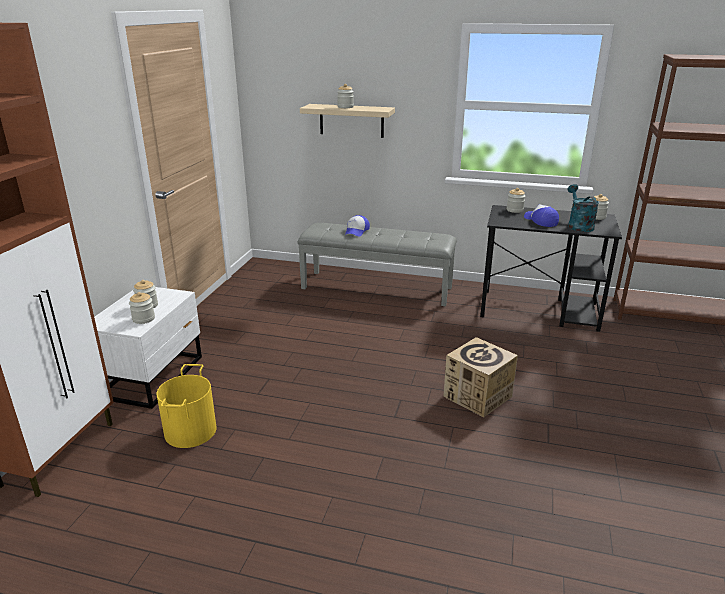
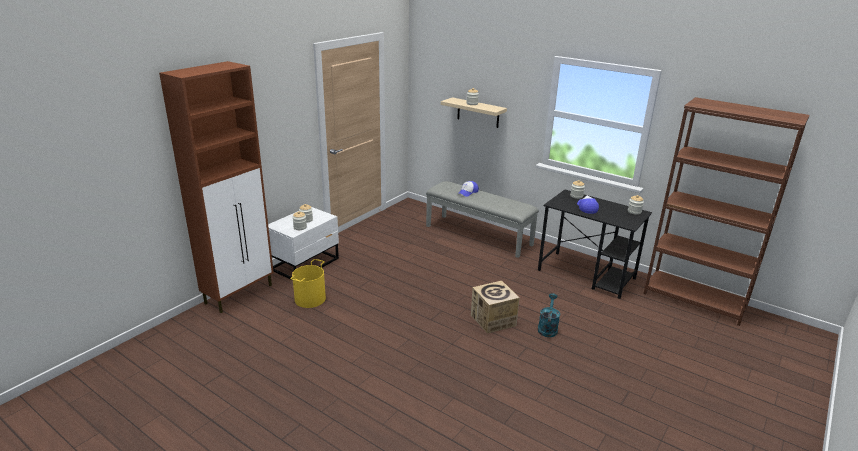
camera: 20 degrees right, 0 degrees up
turquoise watering can [567,184,599,232] -> turquoise watering can moved to [538,293,560,337]

